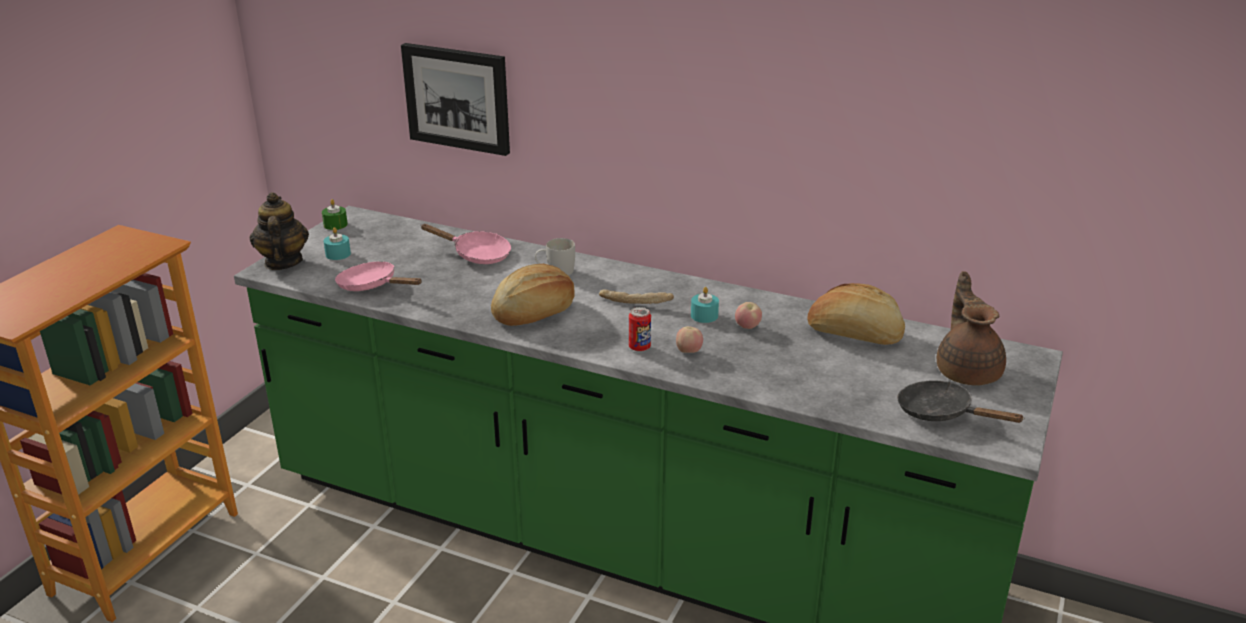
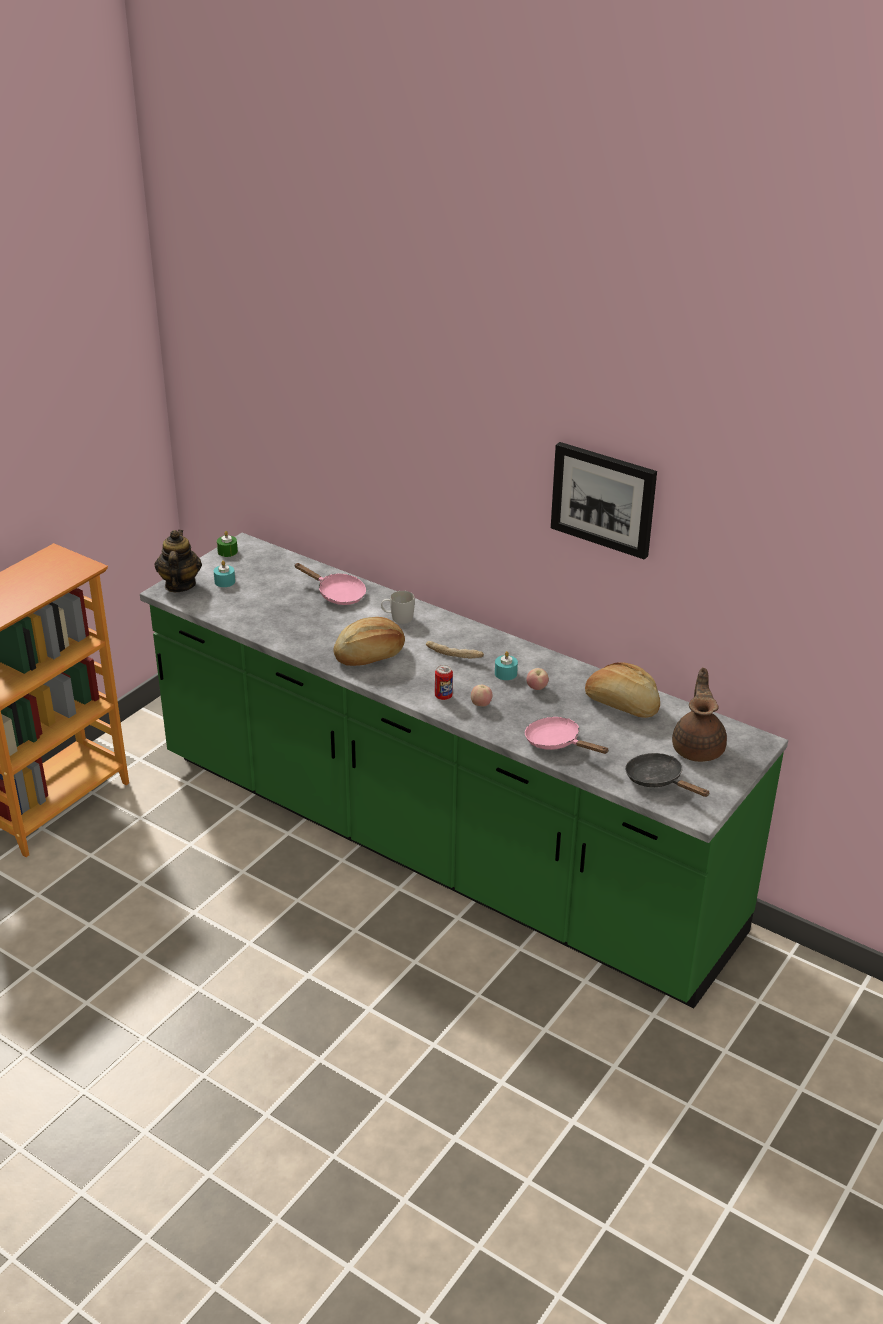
camera: 10 degrees right, 5 degrees up
pink frying pan [335,261,422,291] -> pink frying pan moved to [525,717,608,754]
picture [401,43,510,156] -> picture moved to [551,442,657,560]

